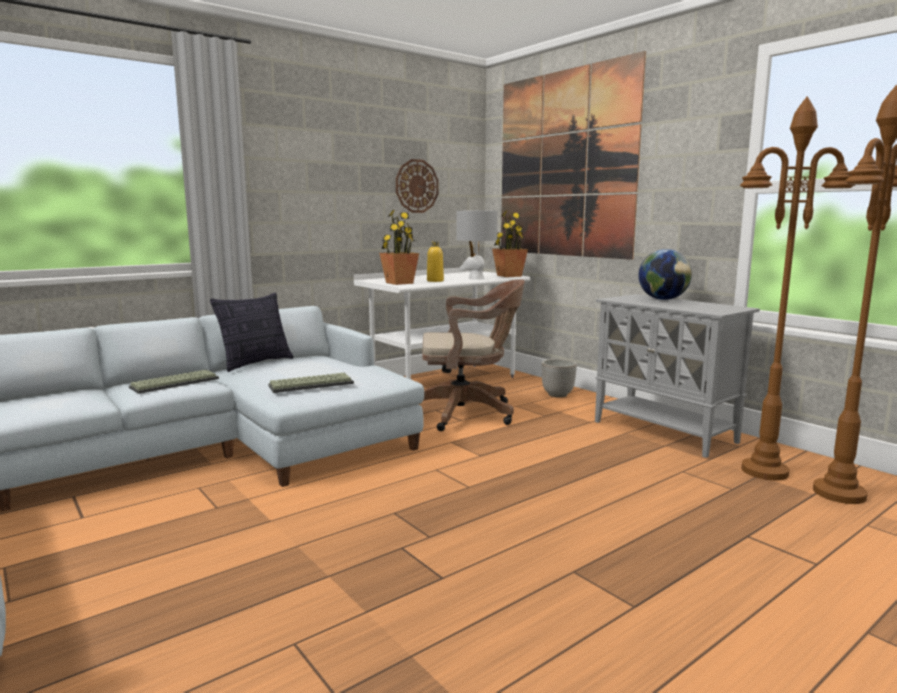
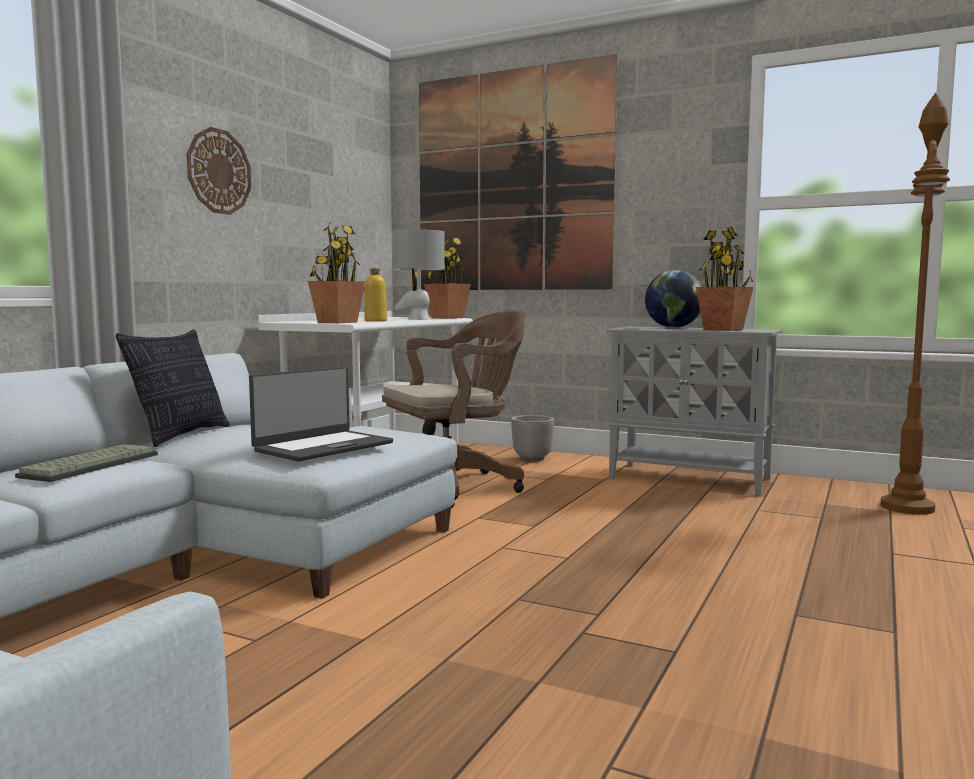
camera: 25 degrees left, 5 degrees down
keyboard [268,373,354,393] -> laptop [249,366,393,462]
wall clock [396,159,438,213] -> wall clock moved to [187,127,251,215]
brown floor lamp [740,96,855,480] -> none
none -> potted plant [696,227,754,331]

